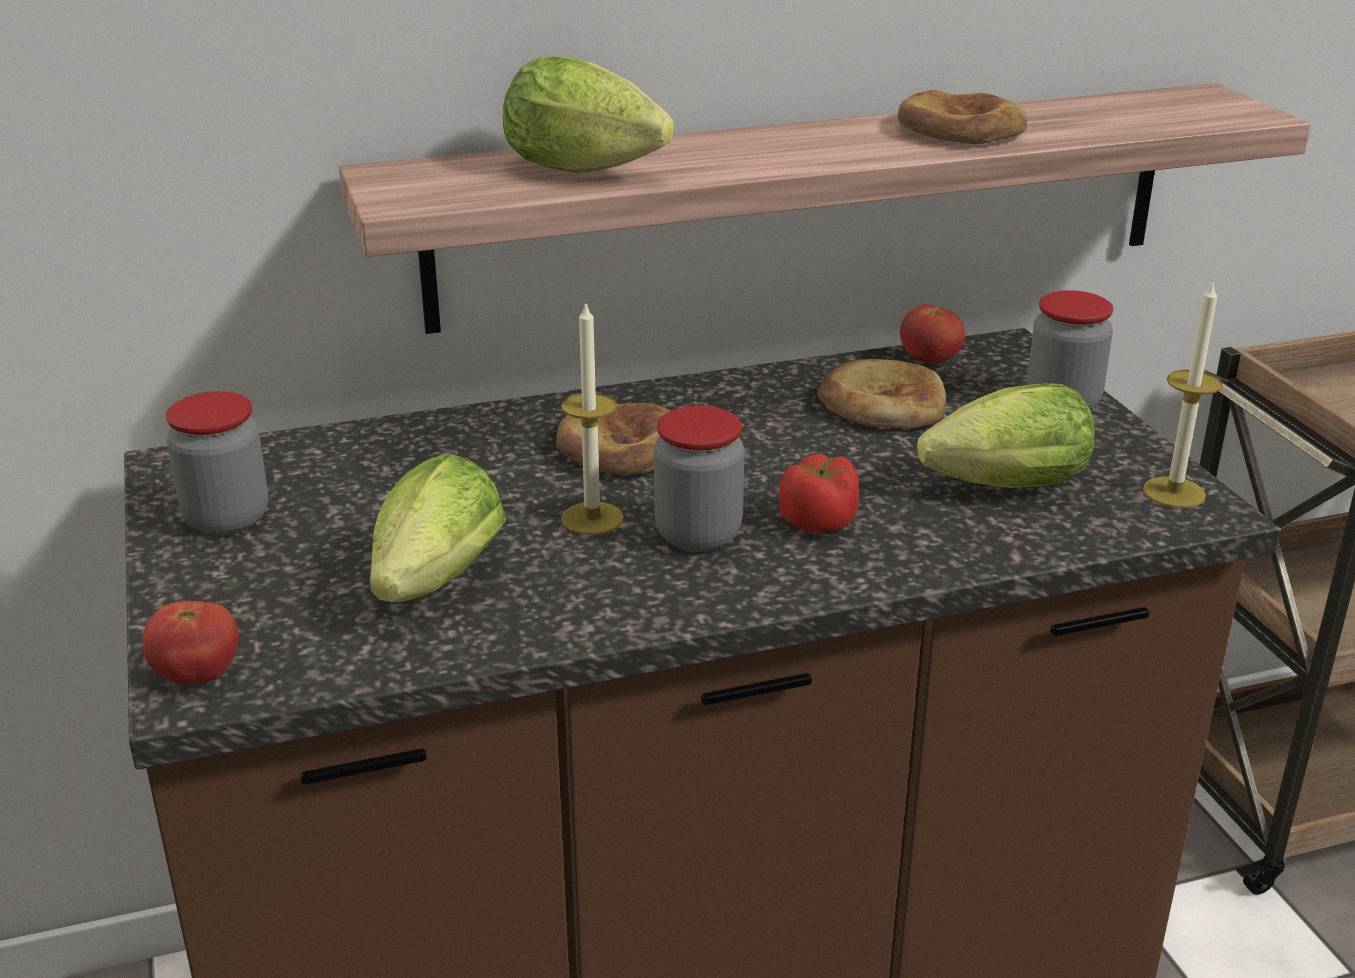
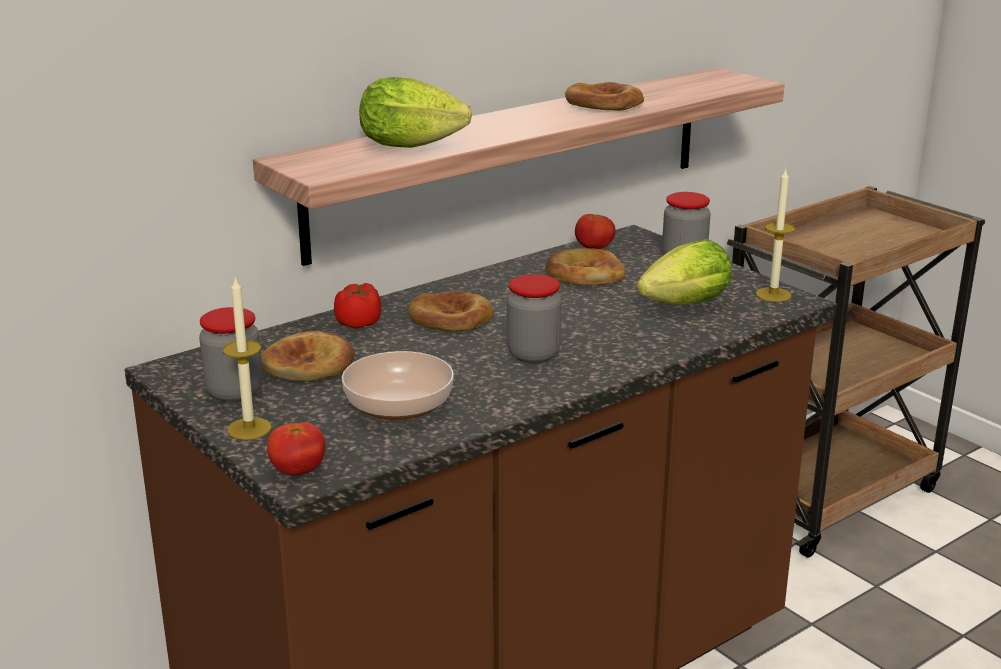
camera: 20 degrees left, 5 degrees down
lettuce [370,453,506,602] -> bowl [342,351,454,421]
candle [561,301,624,535] -> candle moved to [223,276,271,440]
tomato [779,454,859,533] -> tomato moved to [334,283,381,329]
none -> bread [261,331,355,382]

